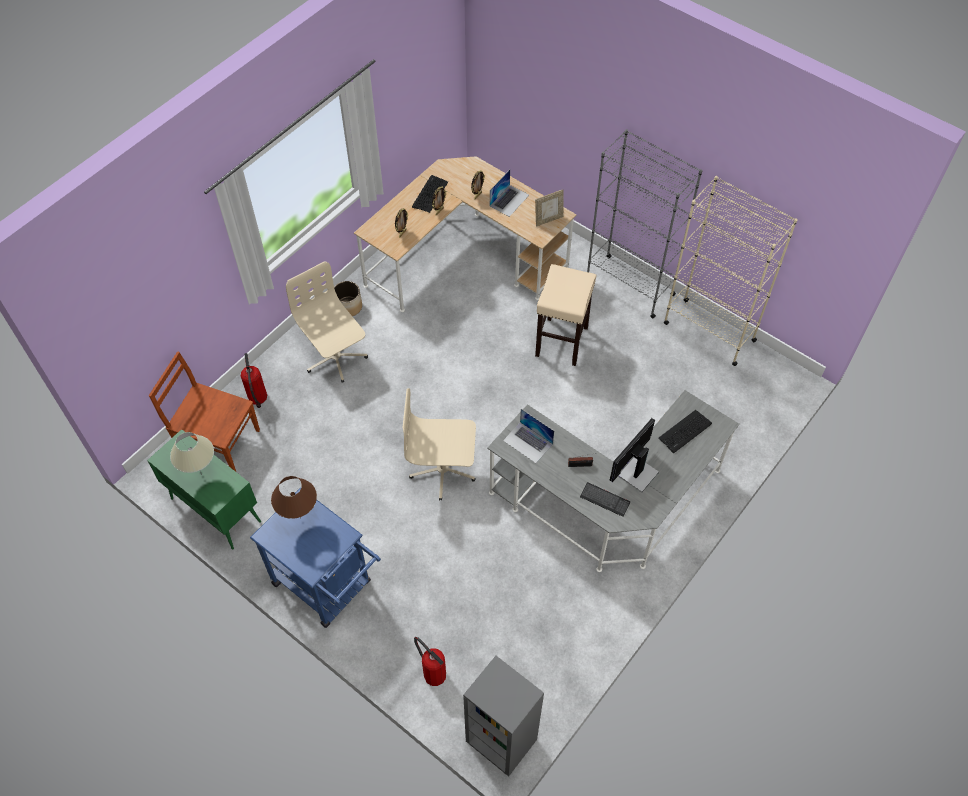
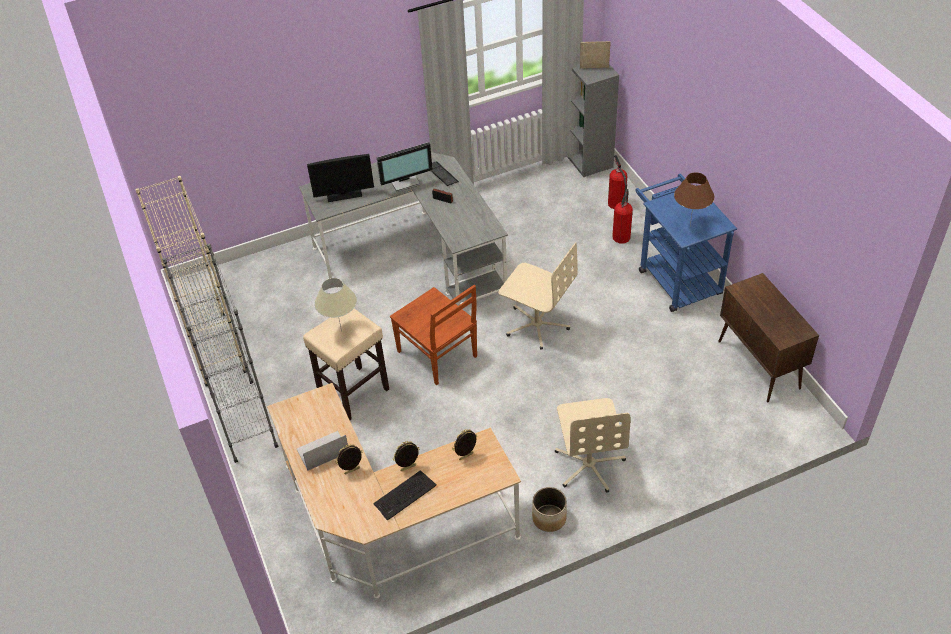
camera: 150 degrees left, 10 degrees down
green cabinet [147,429,261,550] -> brown cabinet [718,273,819,402]
brown chair [149,352,260,472] -> brown chair moved to [390,285,477,385]
beige table lamp [170,432,214,475] -> beige table lamp moved to [314,278,357,331]
fire extinguisher [241,353,267,408] -> fire extinguisher moved to [612,189,633,243]
laptop [503,409,554,463] -> none
picture frame [535,190,564,227] -> picture frame moved to [580,41,611,68]
keyboard [658,410,712,453] -> monitor [307,154,374,202]

